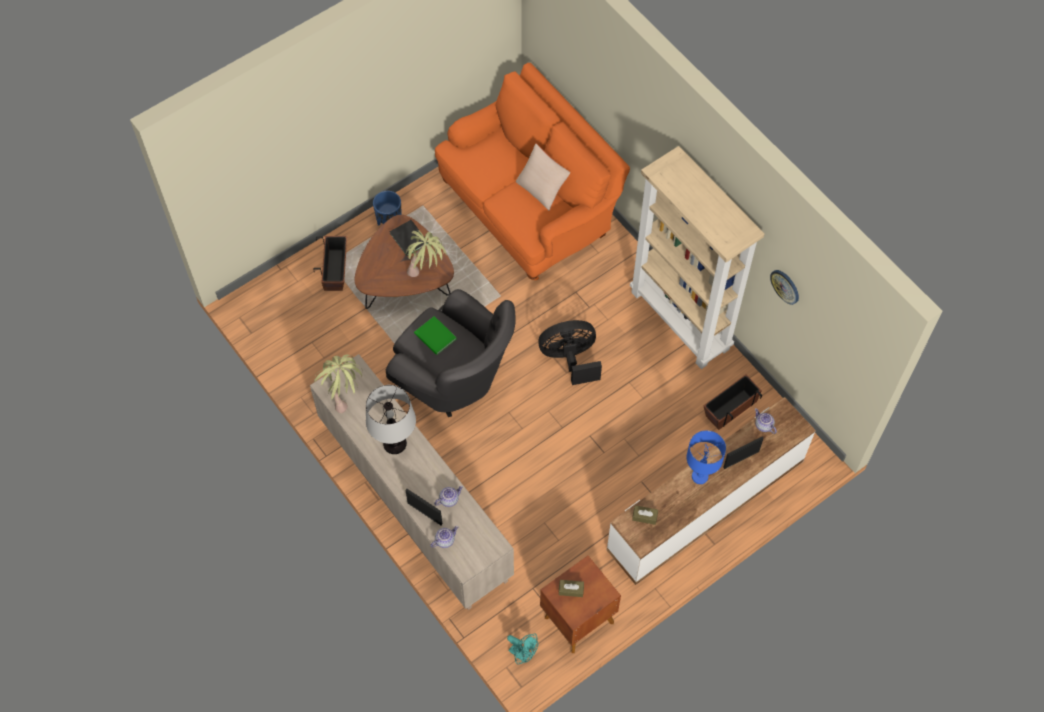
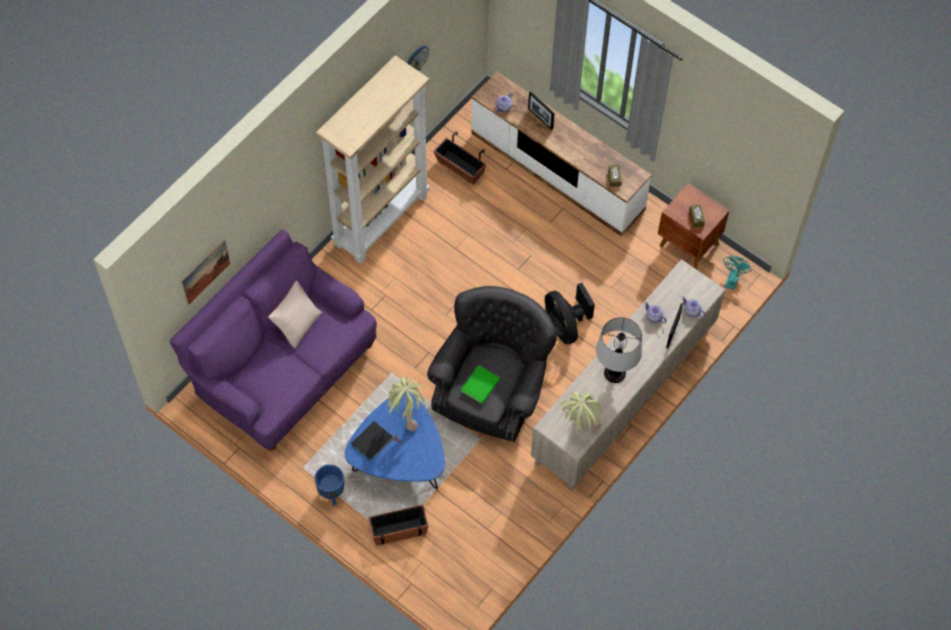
camera: 105 degrees left, 0 degrees up
brown coffee table [354,215,454,309] -> blue coffee table [345,392,445,489]
orange sofa [435,63,630,280] -> purple sofa [170,229,377,450]
black fan [538,320,602,385] -> black fan moved to [545,283,595,344]
blue table lamp [686,430,726,484] -> none
none -> picture [182,239,230,304]

